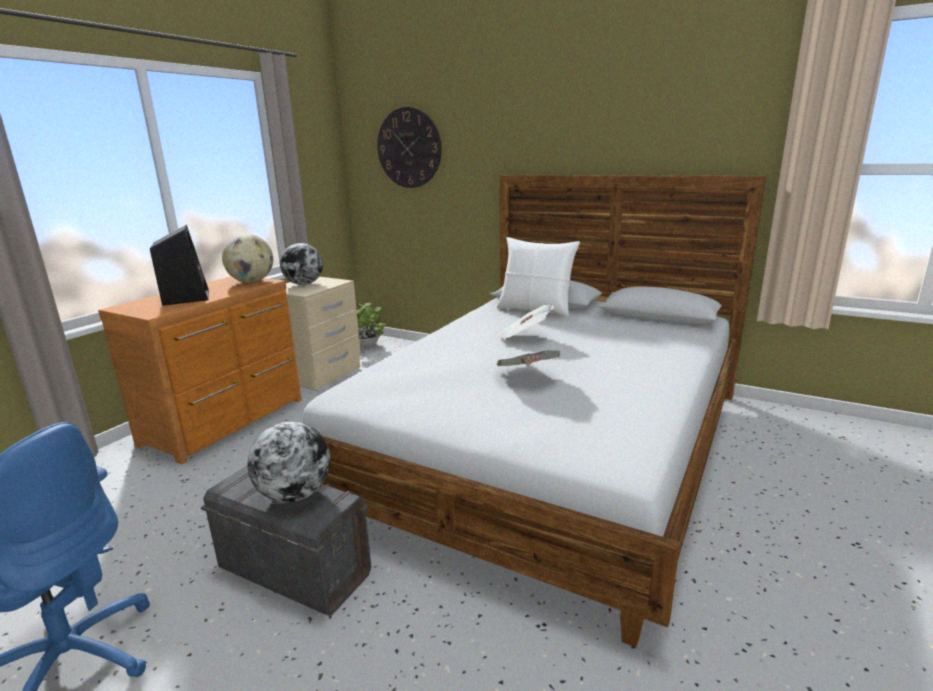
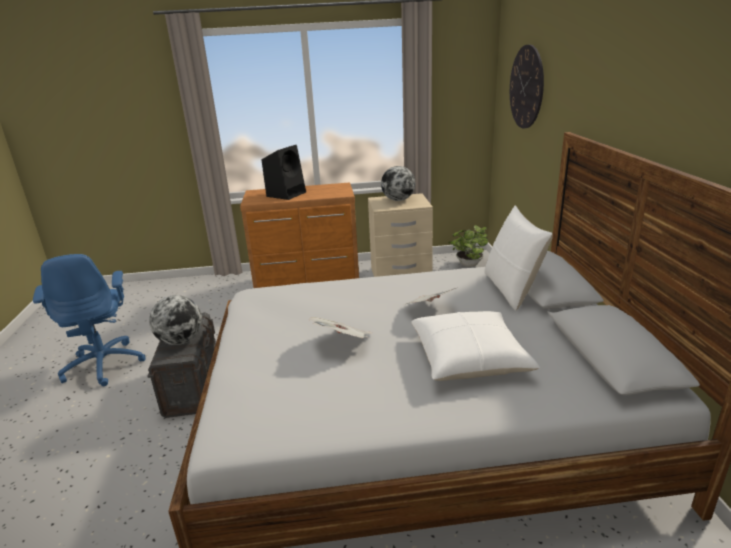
camera: 55 degrees right, 5 degrees up
globe [222,234,273,283] -> none
none -> white pillow [411,311,540,381]

